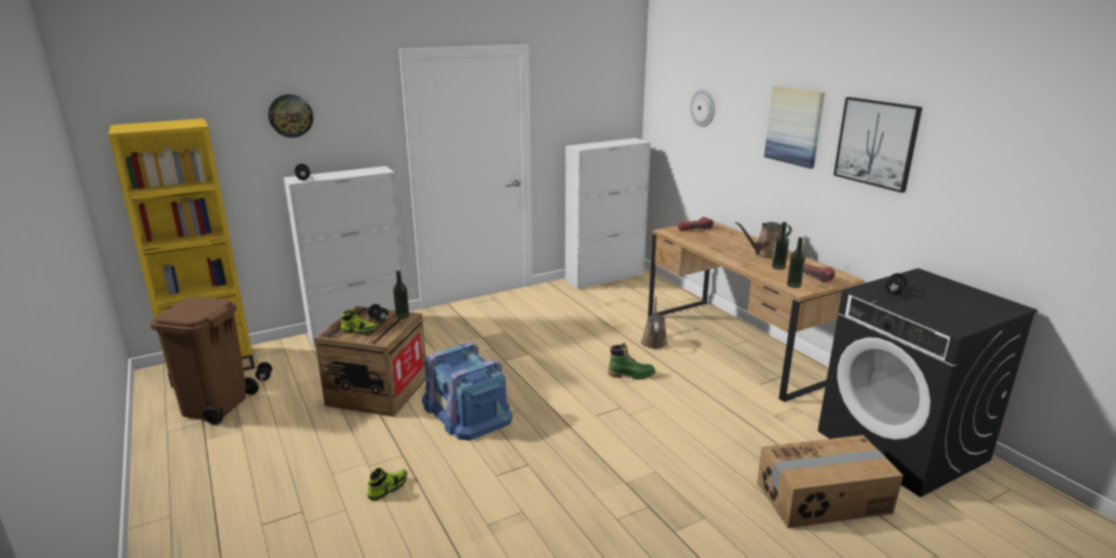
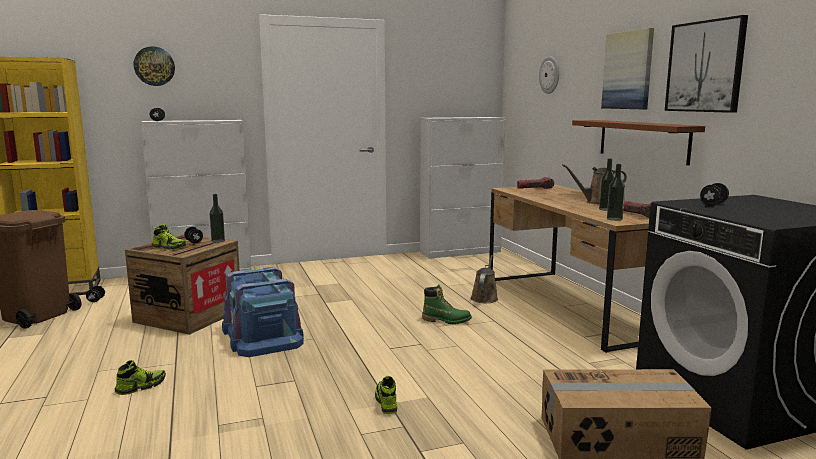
camera: 10 degrees right, 10 degrees down
none -> shoe [375,376,397,414]
none -> brown shelf [572,120,705,165]

